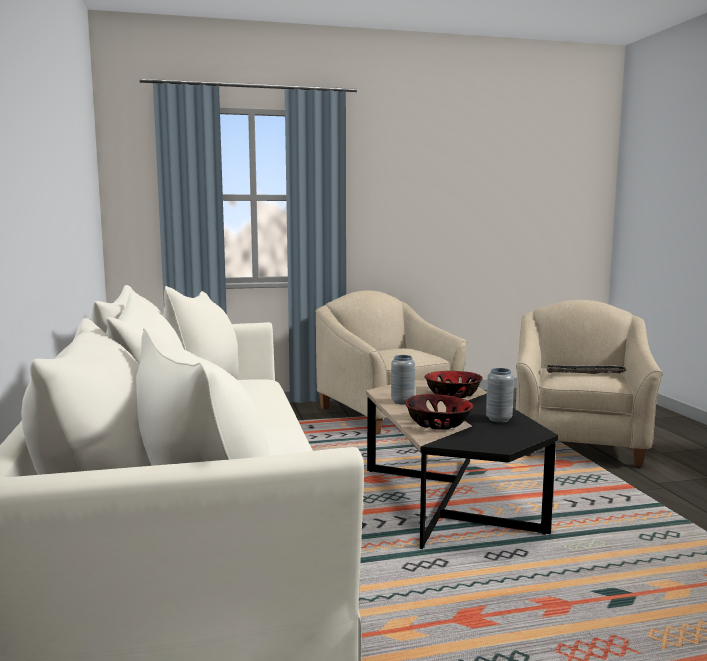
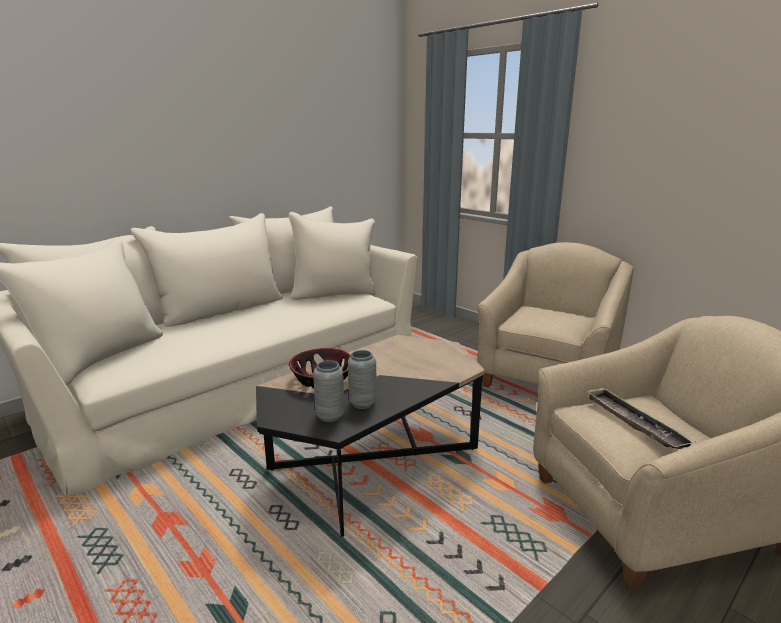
camera: 60 degrees right, 10 degrees up
grey vase [391,355,415,404] -> grey vase moved to [313,360,345,422]
bowl [424,371,483,398] -> none

